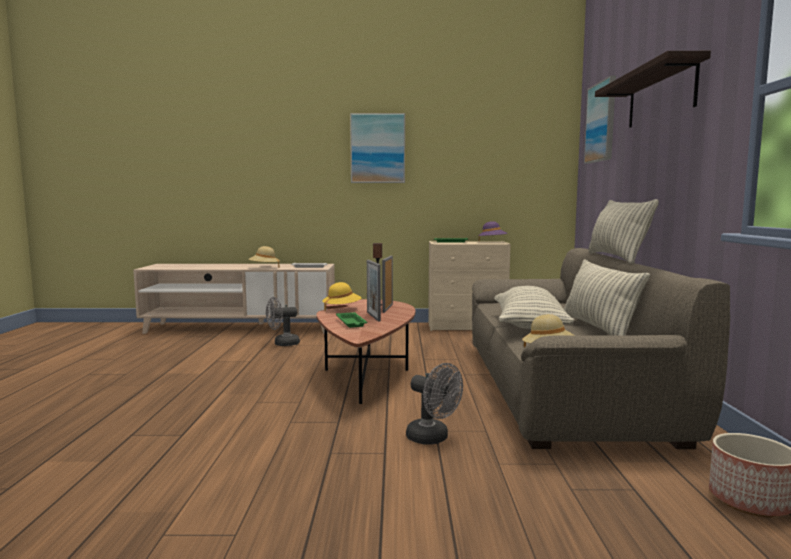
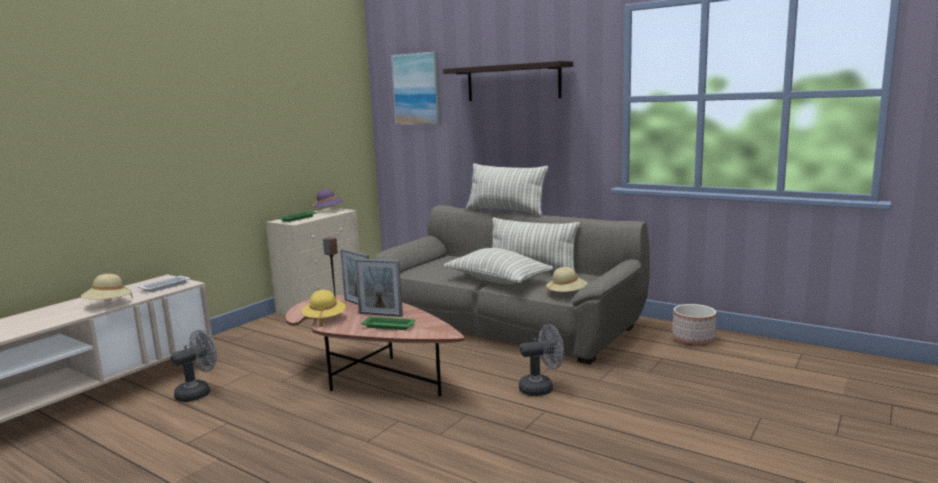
camera: 55 degrees left, 5 degrees up
grey fan [266,297,300,346] -> grey fan turned 150 degrees counterclockwise [171,330,217,402]
picture [350,113,405,183] -> none

